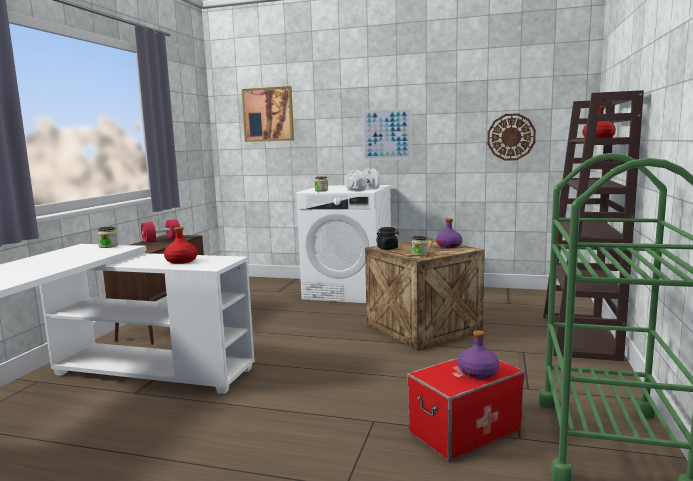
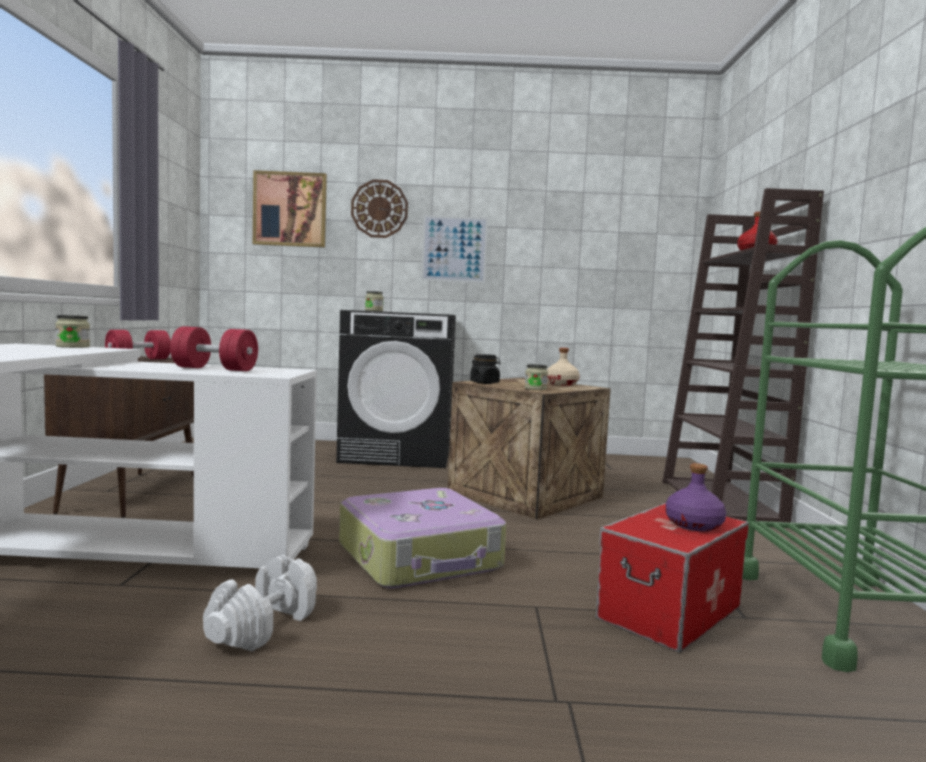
camera: 15 degrees left, 5 degrees down
red bottle [164,227,197,264] -> red dumbbell [170,326,258,371]
white washing machine [297,185,391,303] -> black washing machine [336,310,456,468]
white dumbbell [345,168,380,191] -> white dumbbell moved to [203,555,317,651]
purple bottle [436,219,462,248] -> beige bottle [547,348,580,386]
wall clock [487,113,536,161] -> wall clock moved to [351,179,408,238]
none -> suitcase [339,488,506,589]

